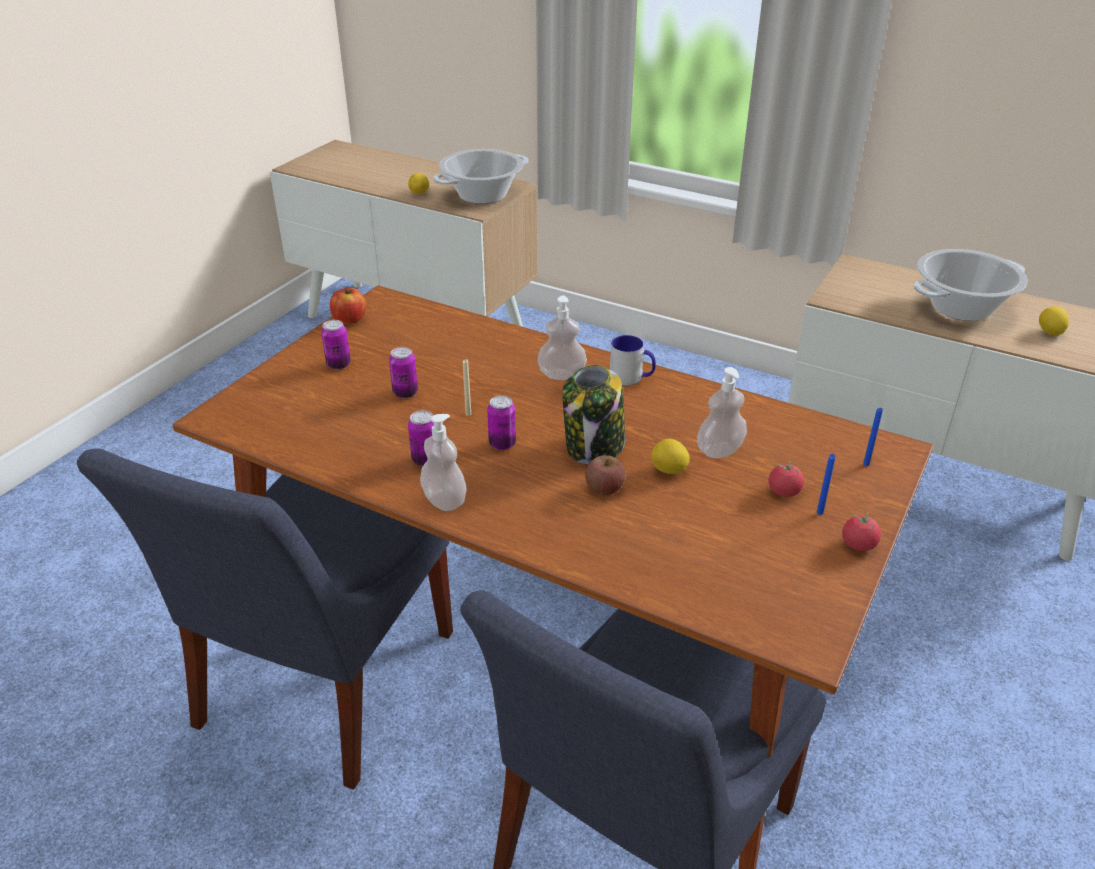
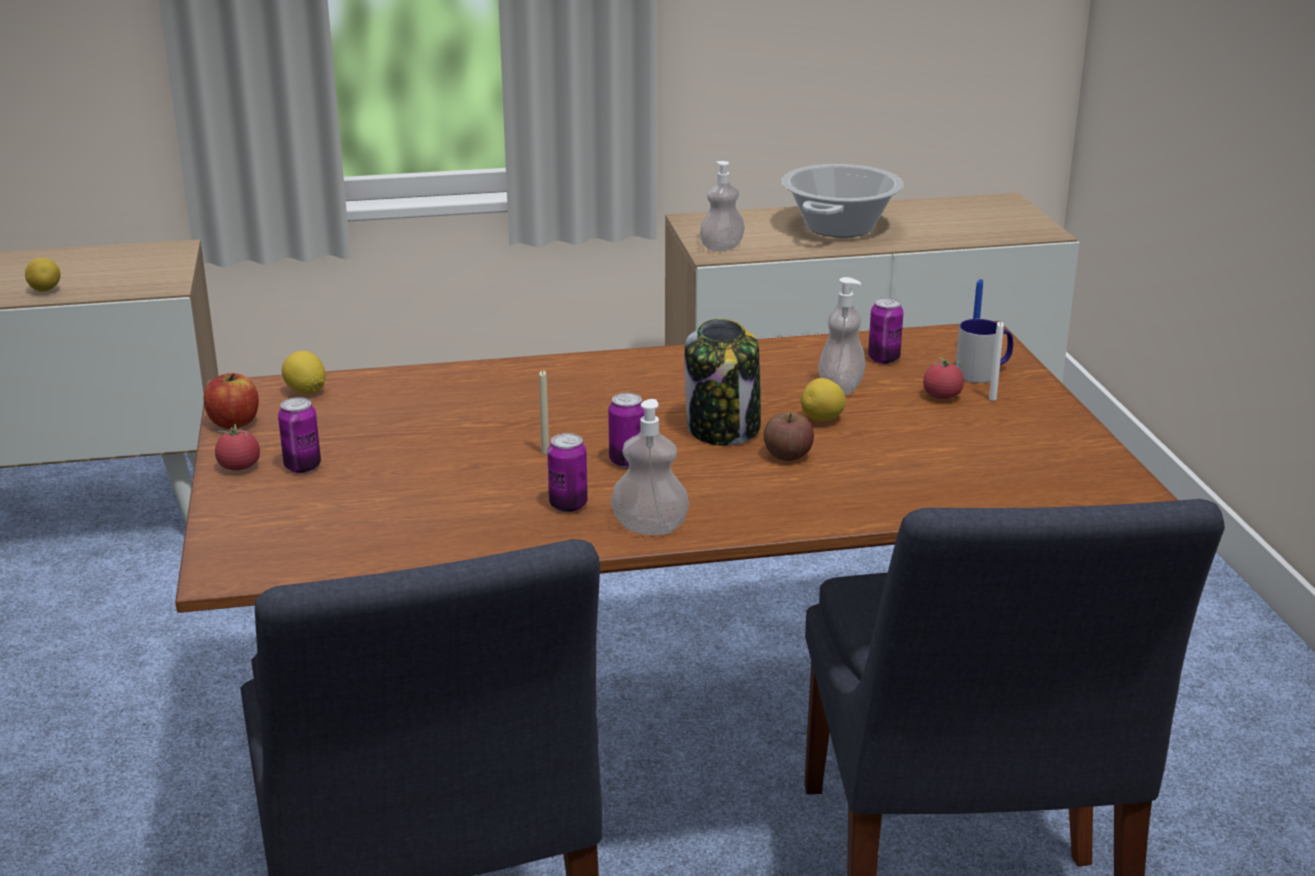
camera: 40 degrees left, 10 degrees down
can [389,347,418,398] -> can moved to [868,298,903,364]
cooking pot [433,149,529,204] -> none
soap dispenser [537,296,587,380] -> soap dispenser moved to [700,161,745,251]
mug [610,335,656,385] -> mug moved to [956,319,1013,383]
blue candle [817,454,835,515] -> white candle [989,322,1004,401]
tomato [842,512,881,551] -> tomato moved to [215,424,260,471]
lemon [1039,306,1069,335] -> lemon moved to [282,351,326,394]

